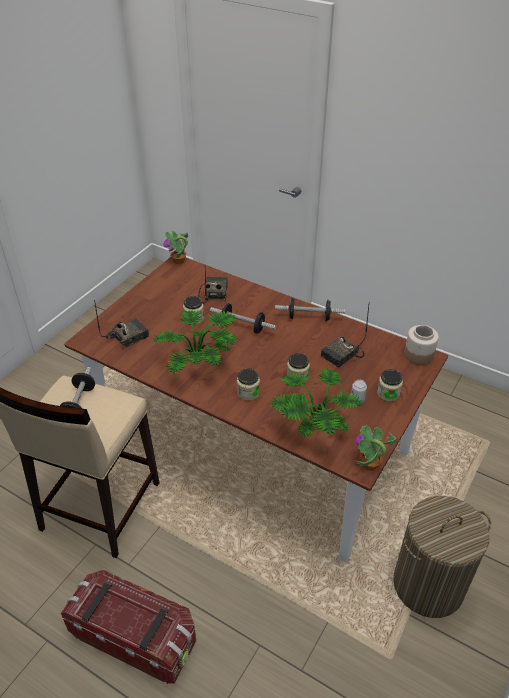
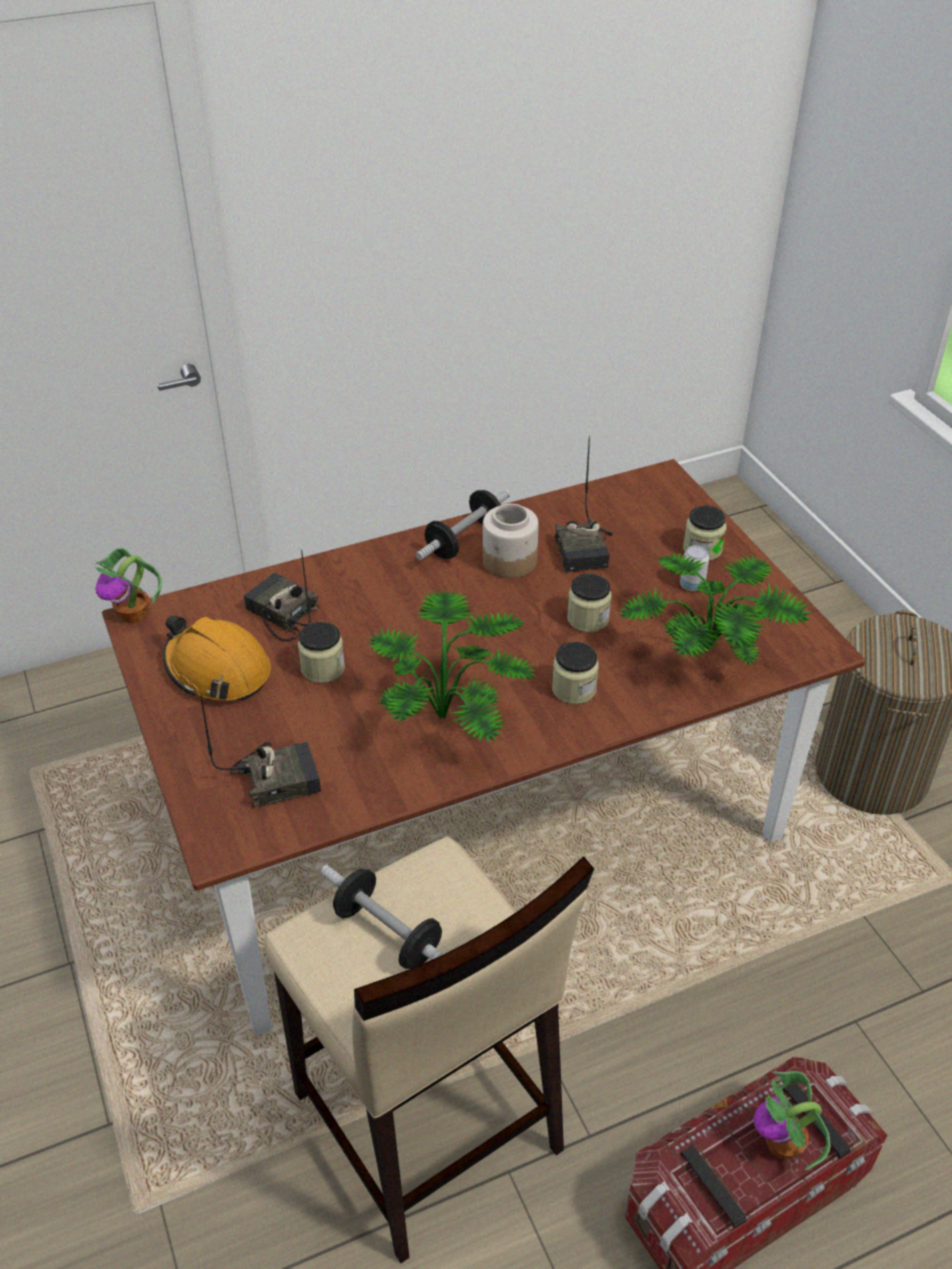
camera: 55 degrees left, 0 degrees up
radio [94,300,149,349] -> radio turned 75 degrees clockwise [201,695,321,808]
dumbbell [210,303,276,334] -> none
potted plant [354,425,396,471] -> potted plant moved to [754,1071,830,1171]
jar [404,325,439,365] -> jar moved to [483,504,539,578]
none -> orange hard hat [163,615,271,701]

